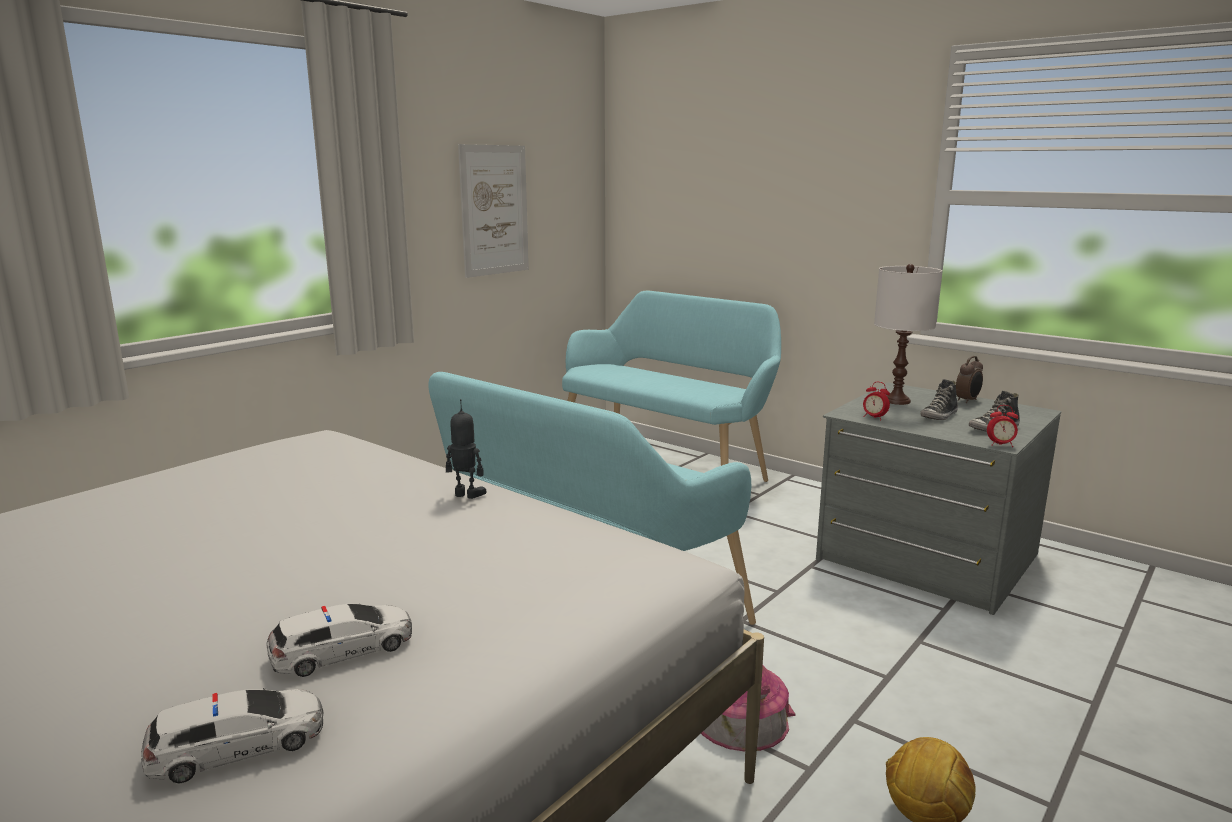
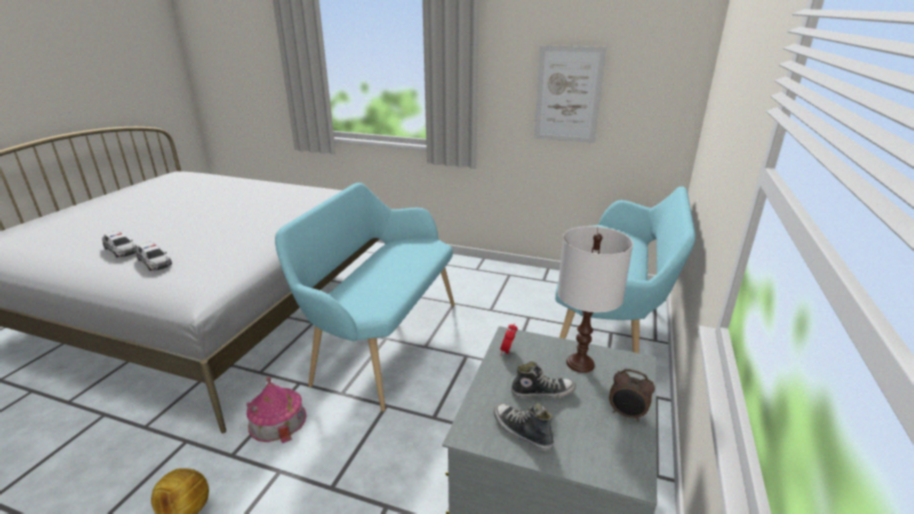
camera: 70 degrees right, 10 degrees up
toy car [141,688,324,784] -> toy car moved to [136,242,172,271]
toy robot [446,399,486,499] -> none
shoe [920,379,958,420] -> shoe turned 150 degrees clockwise [511,361,576,398]
alarm clock [987,405,1018,447] -> none

